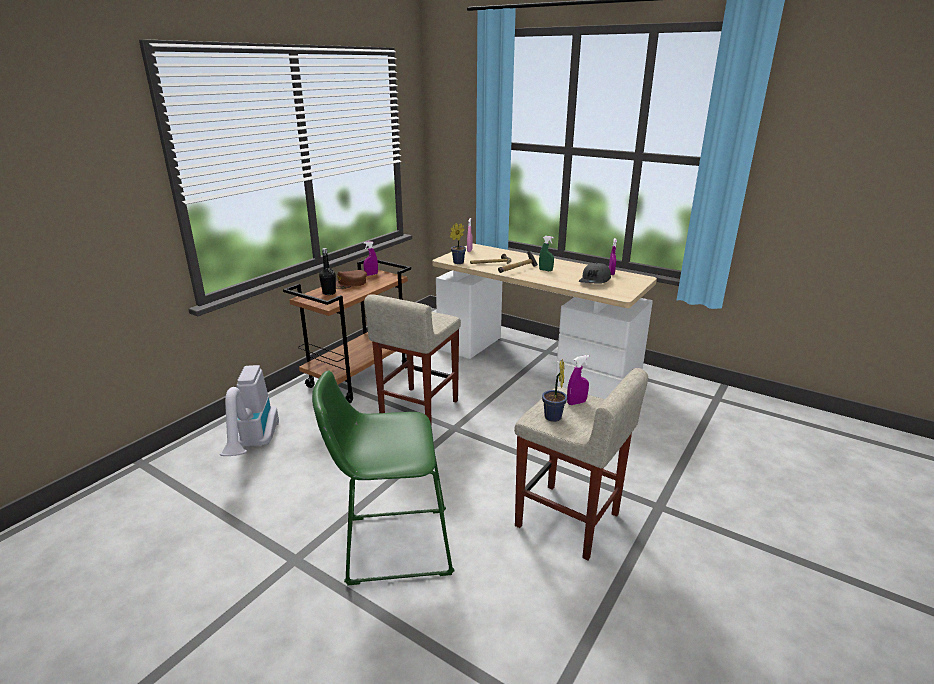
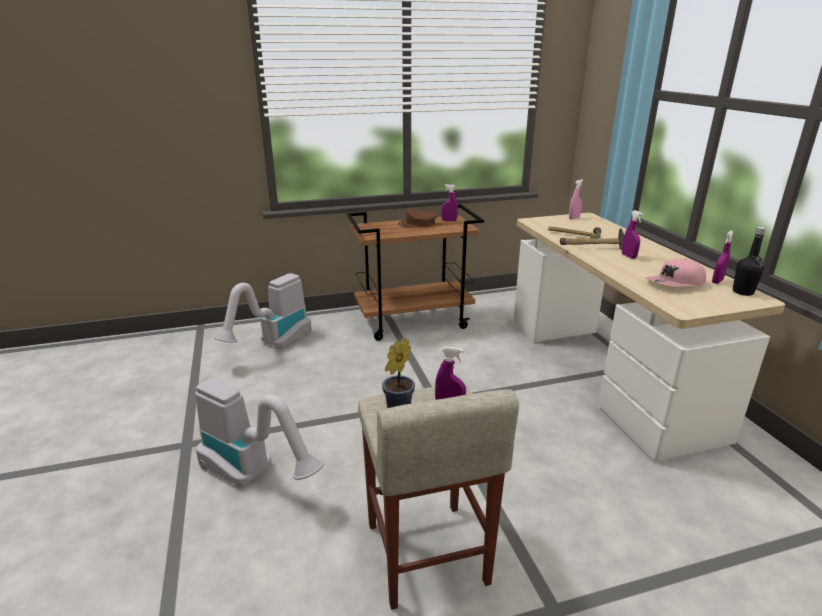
camera: 40 degrees right, 0 degrees up
green stool [312,370,455,585] -> vacuum cleaner [195,378,324,486]
black bottle [319,248,336,295] -> black bottle moved to [733,227,766,296]
beige stool [365,294,461,423] -> none
potted plant [450,223,466,264] -> none
green spray bottle [539,236,554,271] -> purple spray bottle [622,210,643,259]
grey cap [579,263,611,283] -> pink cap [646,258,706,287]

